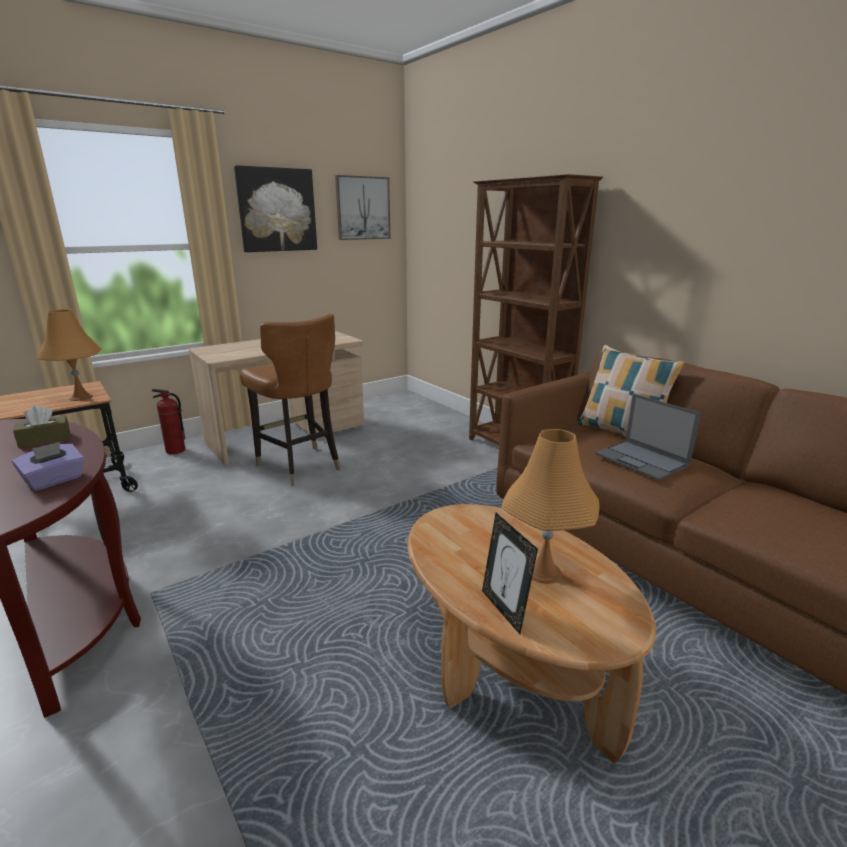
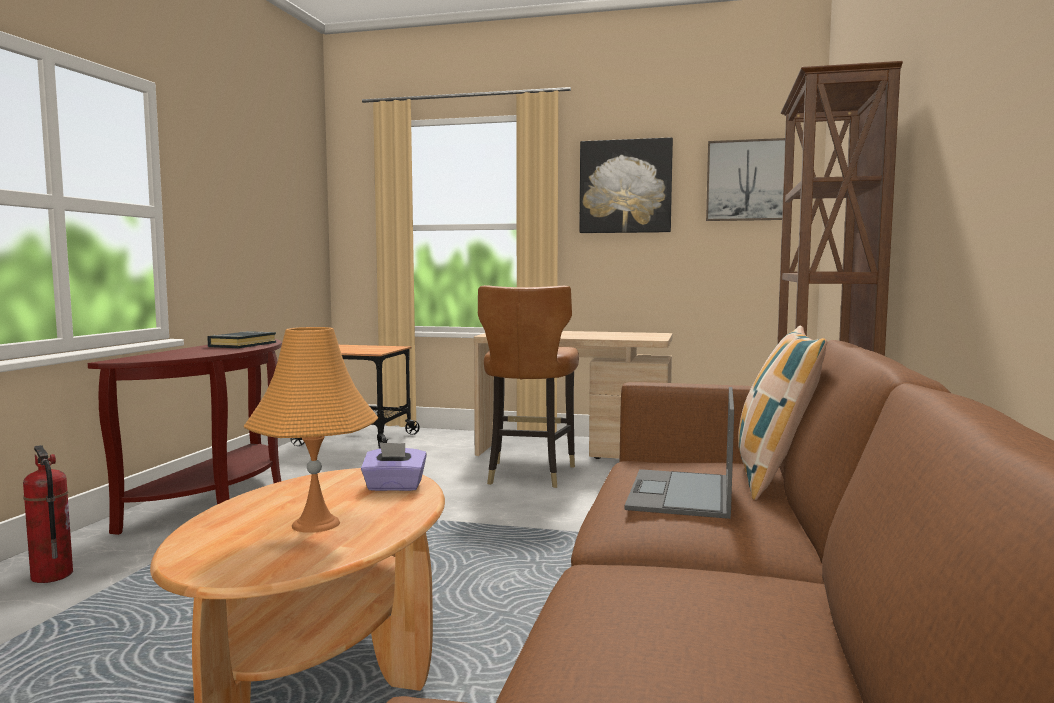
camera: 50 degrees right, 15 degrees down
purple tissue box [12,442,84,491] -> purple tissue box moved to [361,442,427,491]
brown tissue box [13,405,70,448] -> black book [207,331,276,348]
orange table lamp [36,309,102,401] -> none
fire extinguisher [152,389,185,454] -> fire extinguisher moved to [23,445,73,583]
picture frame [482,513,538,634] -> none

